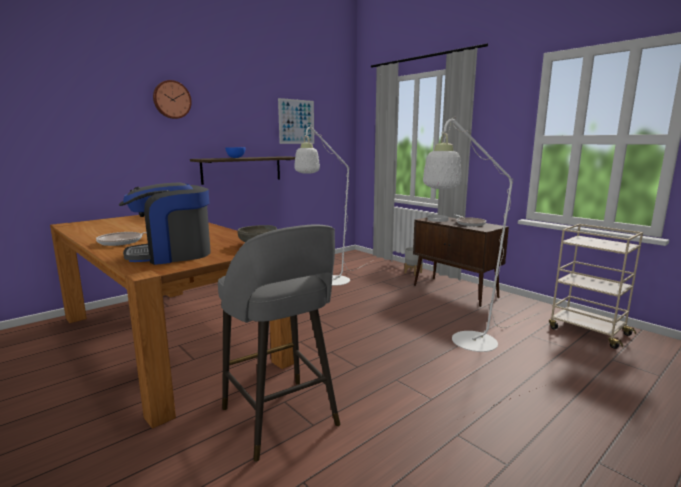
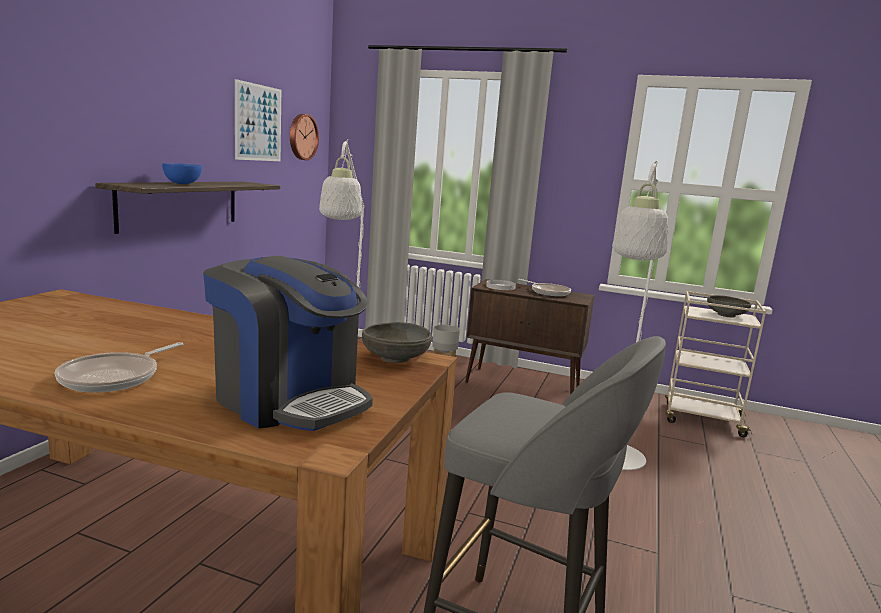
camera: 30 degrees left, 0 degrees up
coffee machine [119,183,211,265] -> coffee machine turned 90 degrees counterclockwise [203,256,373,431]
wall clock [153,80,192,119] -> wall clock moved to [290,114,319,160]
none -> grey bowl [707,295,751,318]

